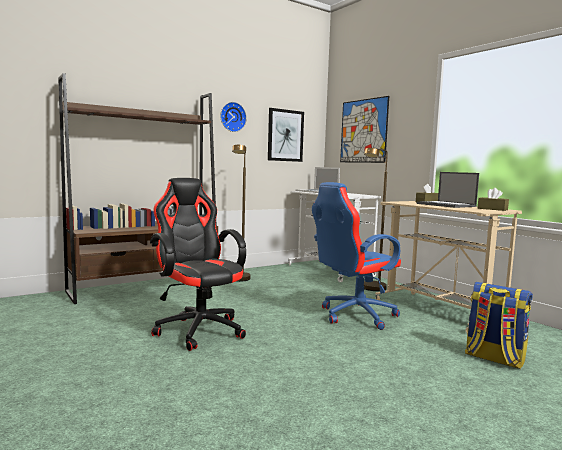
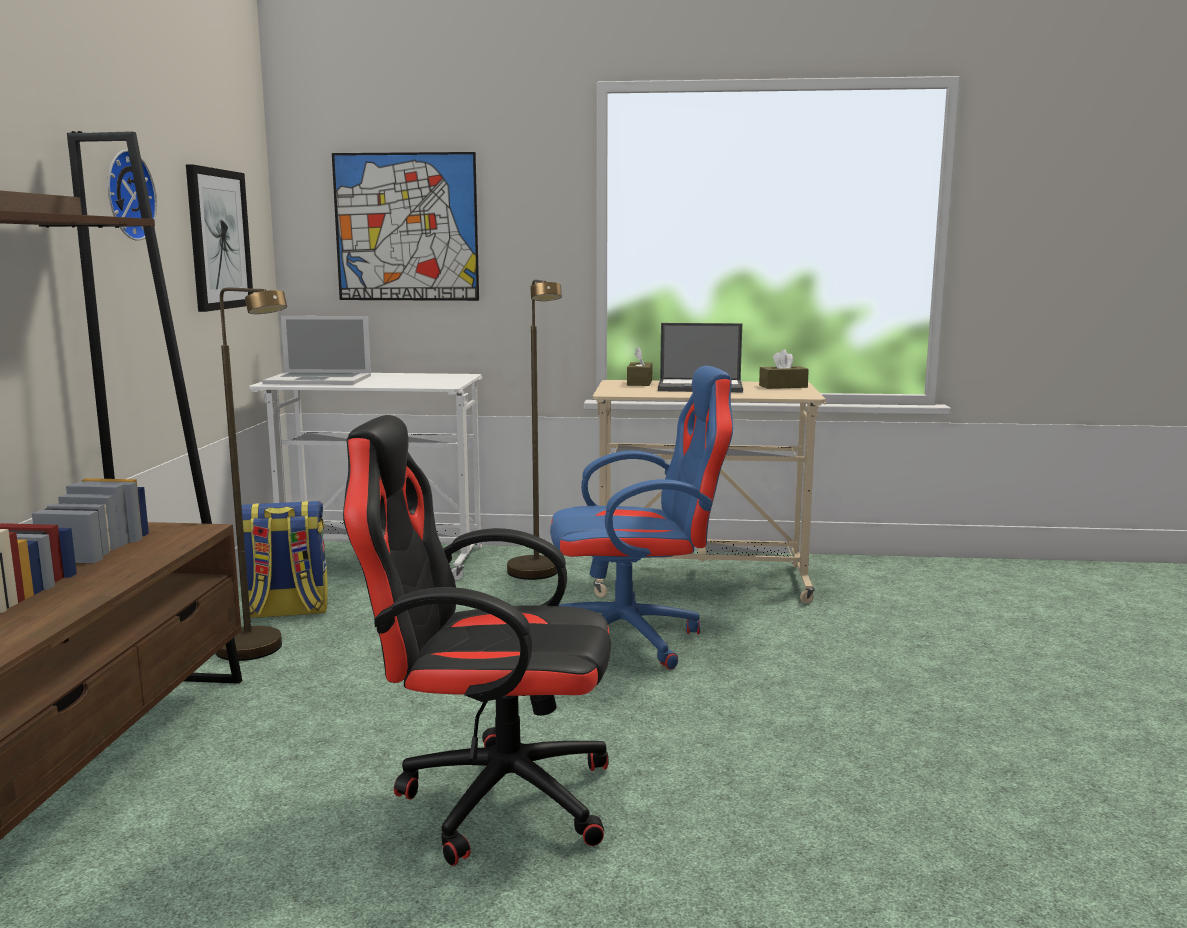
camera: 50 degrees left, 5 degrees up
blue office chair [312,182,401,330] -> blue office chair turned 105 degrees counterclockwise [550,366,733,669]
backpack [465,282,533,369] -> backpack moved to [242,501,328,618]

